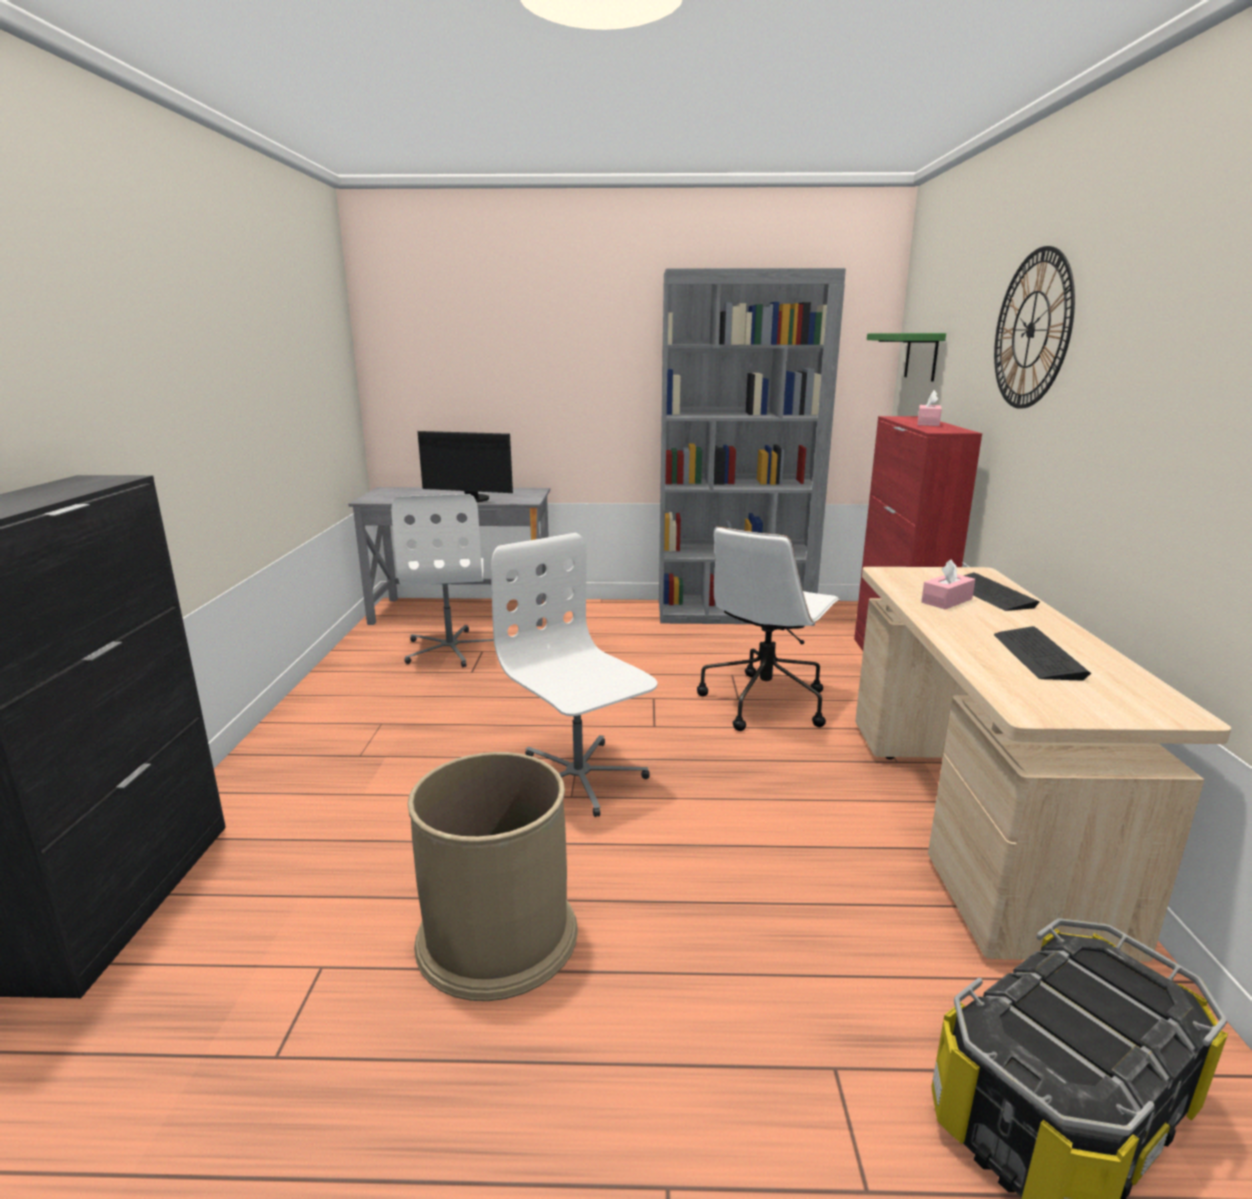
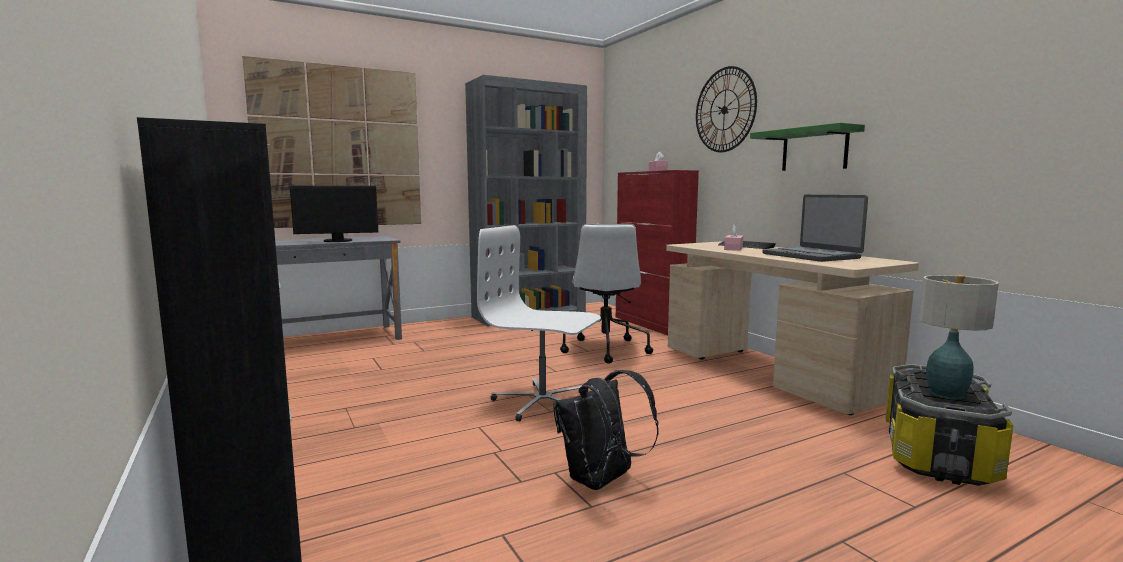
camera: 30 degrees left, 10 degrees down
white office chair [391,494,494,667] -> none
brown trash can [407,752,578,1001] -> black backpack [553,370,659,490]
green shelf [867,333,946,382] -> green shelf moved to [750,123,865,171]
keyboard [994,626,1091,680] -> laptop [762,195,868,262]
none -> picture [242,56,421,228]
none -> table lamp [919,275,999,400]

